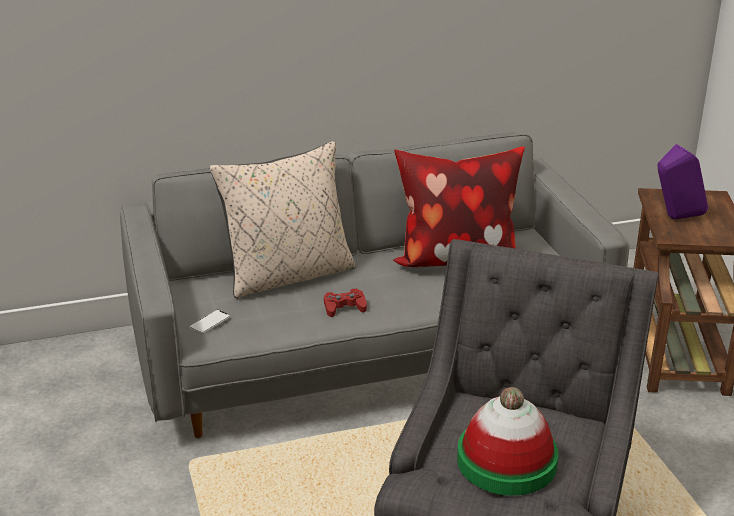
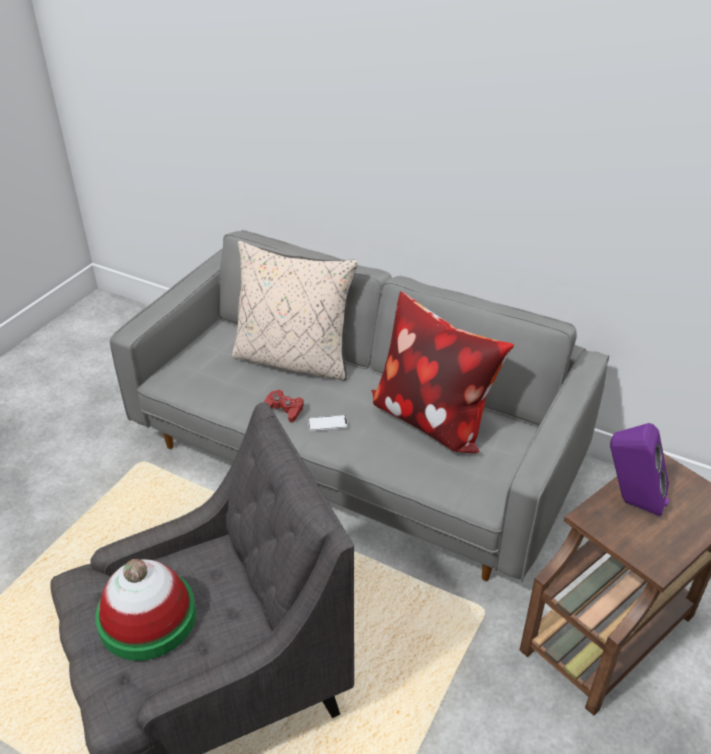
camera: 45 degrees right, 10 degrees up
phone [189,309,231,334] -> phone moved to [308,415,348,431]

